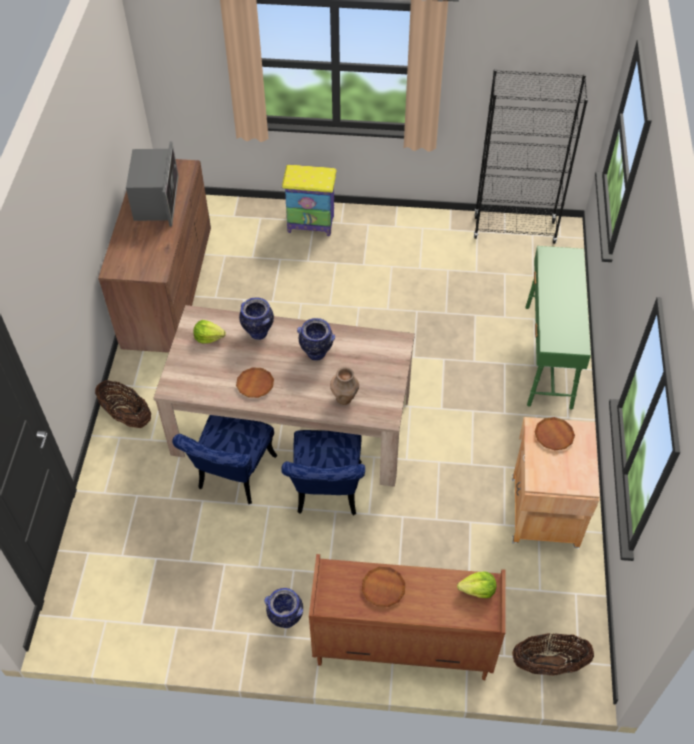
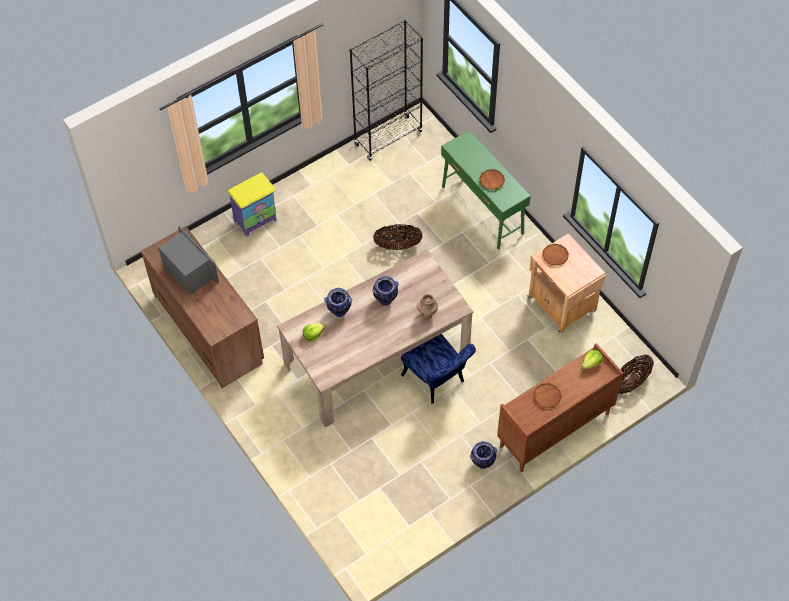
camera: 40 degrees left, 5 degrees up
basket [95,380,151,428] -> basket moved to [373,224,423,250]
blue chair [172,415,278,504] -> none
brown plate [236,367,274,398] -> brown plate moved to [479,169,505,190]

